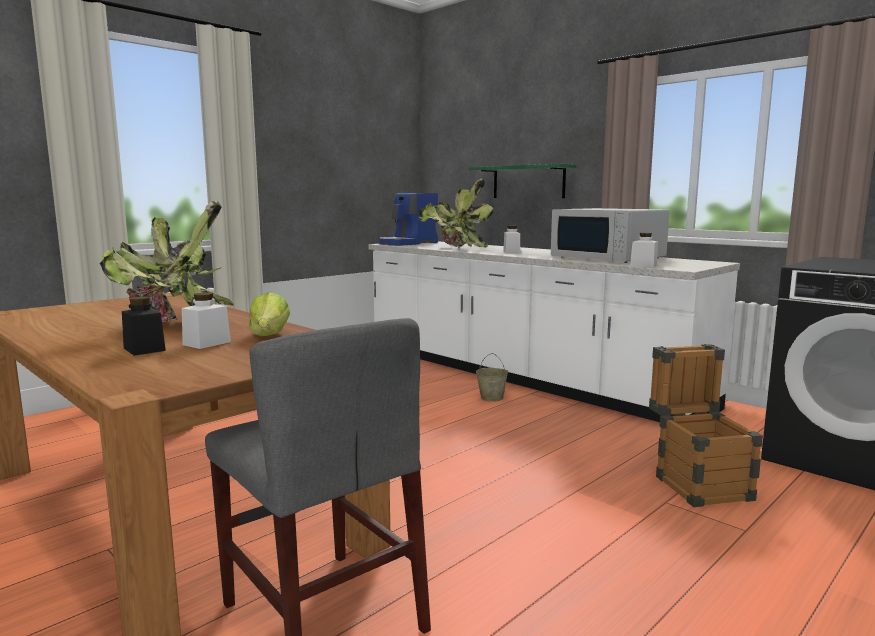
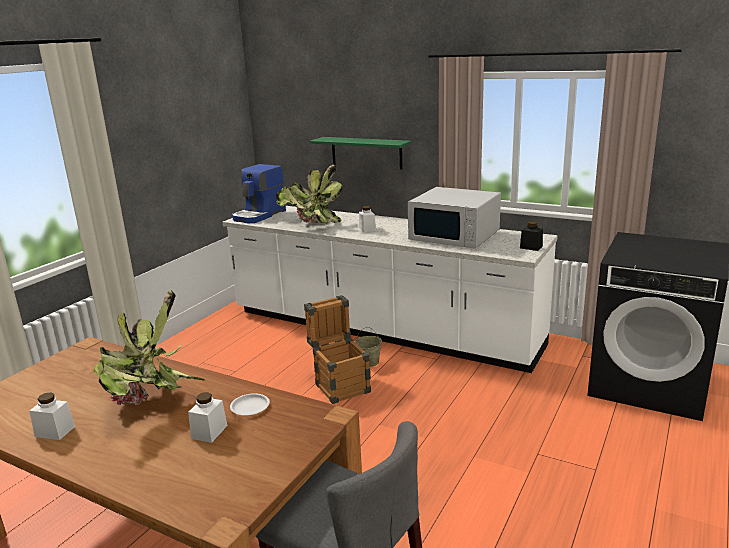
camera: 15 degrees left, 10 degrees up
black jar [122,296,166,356] -> black jar moved to [520,221,543,251]
lettuce [249,293,290,336] -> white plate [230,393,270,416]
white jar [630,233,658,267] -> white jar moved to [29,393,75,440]
crate [649,344,763,507] -> crate moved to [304,295,371,404]

